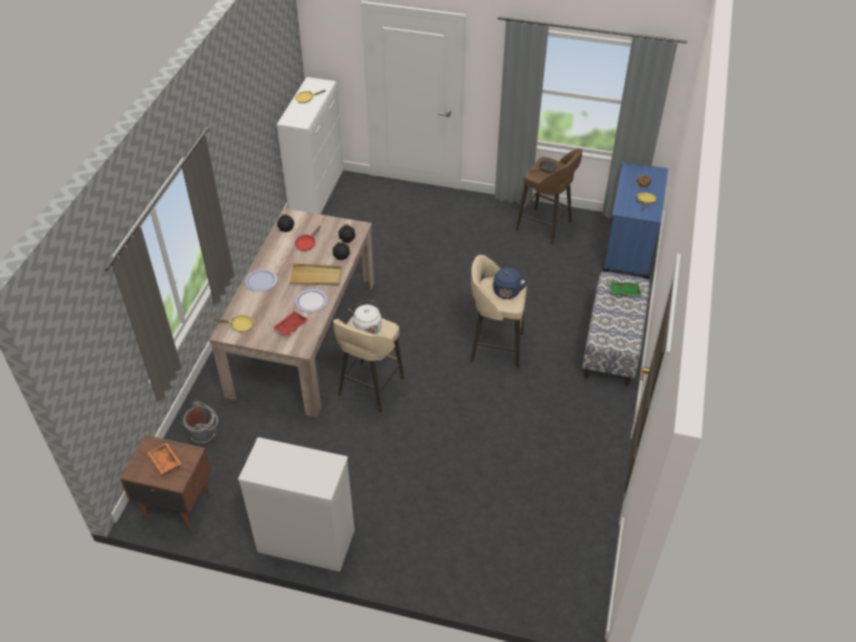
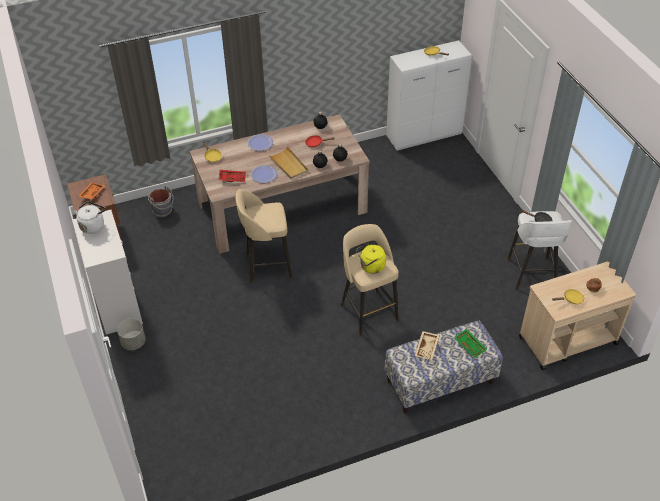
camera: 55 degrees right, 0 degrees up
white kettle [348,300,382,334] -> white kettle moved to [74,201,106,234]
blue kettle [493,268,527,299] -> yellow kettle [356,243,386,274]
brown stool [516,148,582,245] -> white stool [507,211,572,290]
blue cart [603,162,668,279] -> beige cart [519,261,636,370]
none -> grey planter [117,319,146,350]
none -> beige tray [415,331,439,360]

